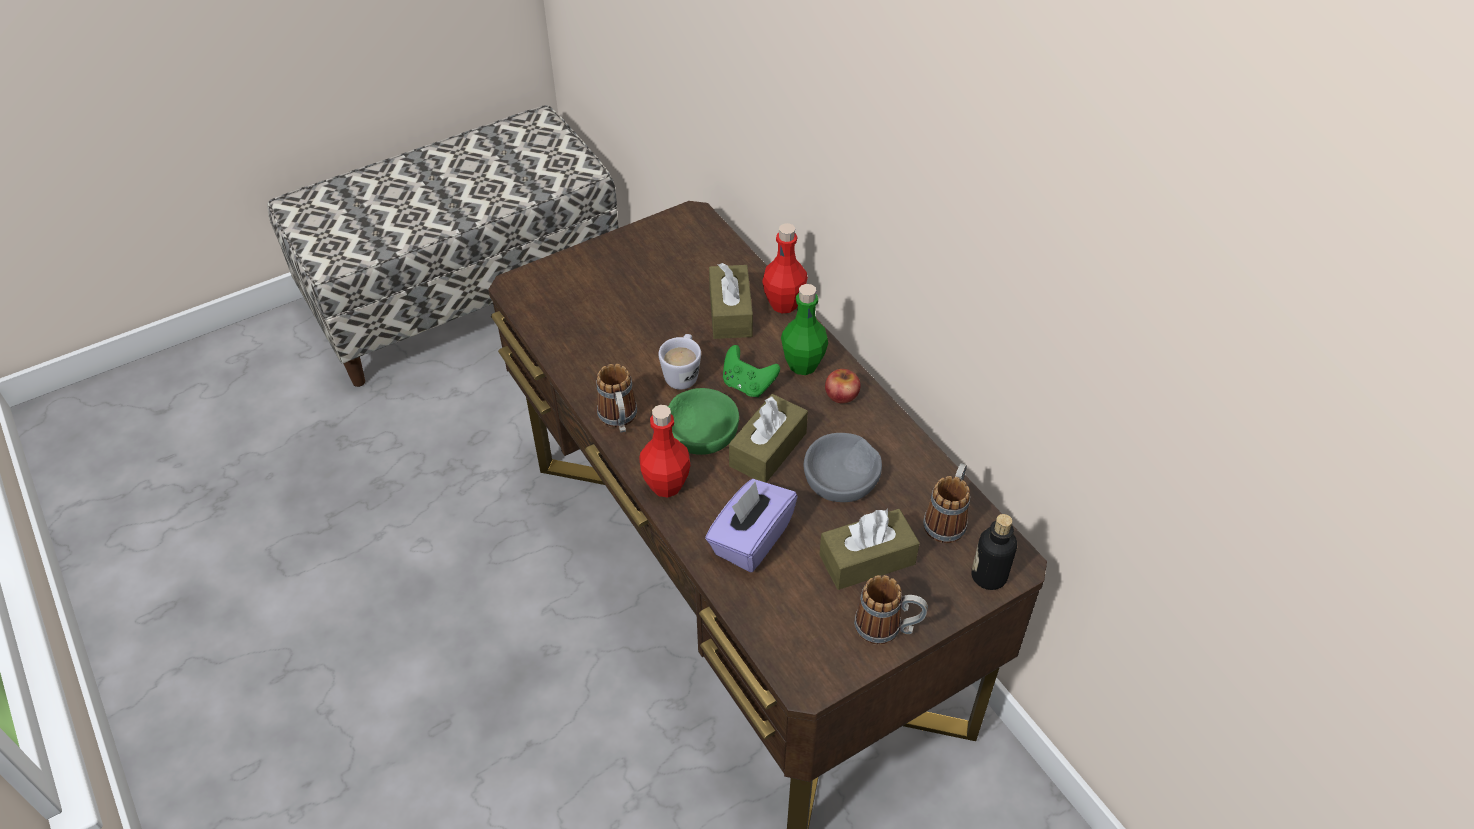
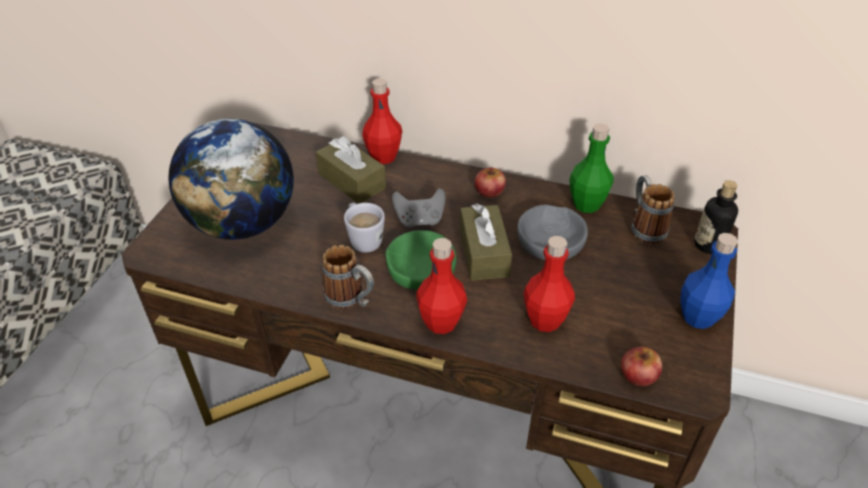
camera: 40 degrees left, 5 degrees down
purple tissue box [705,479,798,572] -> red bottle [524,236,575,332]
green game controller [723,345,780,397] -> grey game controller [392,188,446,227]
green bottle [781,284,828,375] -> green bottle moved to [569,123,613,213]
brown tissue box [819,508,920,590] -> none
mug [854,575,928,645] -> blue bottle [680,233,738,329]
none -> globe [169,118,294,240]
none -> apple [621,347,662,386]

